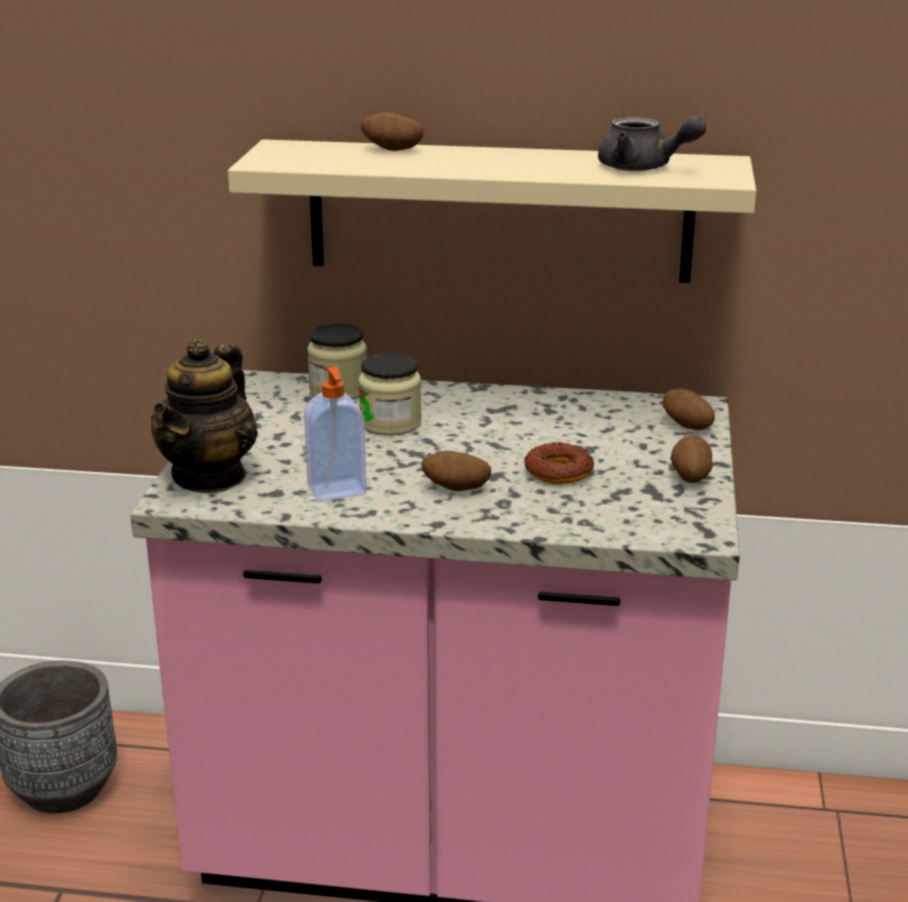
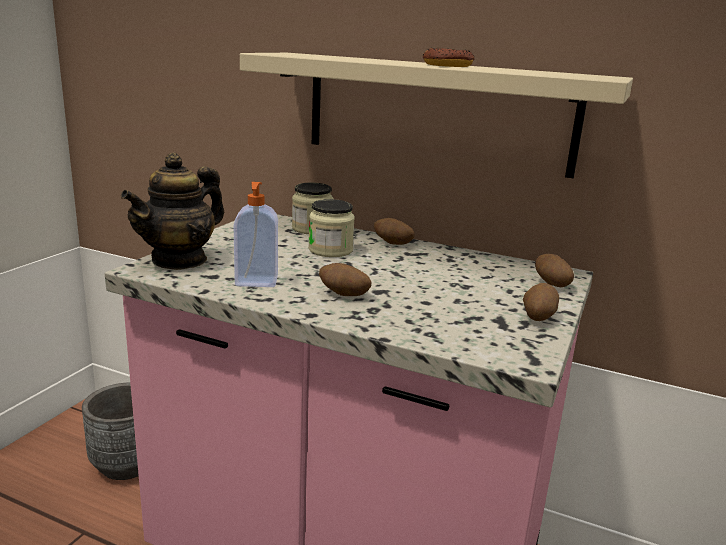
camera: 15 degrees right, 5 degrees down
potato [361,112,424,151] -> potato moved to [374,218,415,245]
donut [524,442,594,484] -> donut moved to [423,48,475,67]
grey teapot [598,116,706,171] -> none

